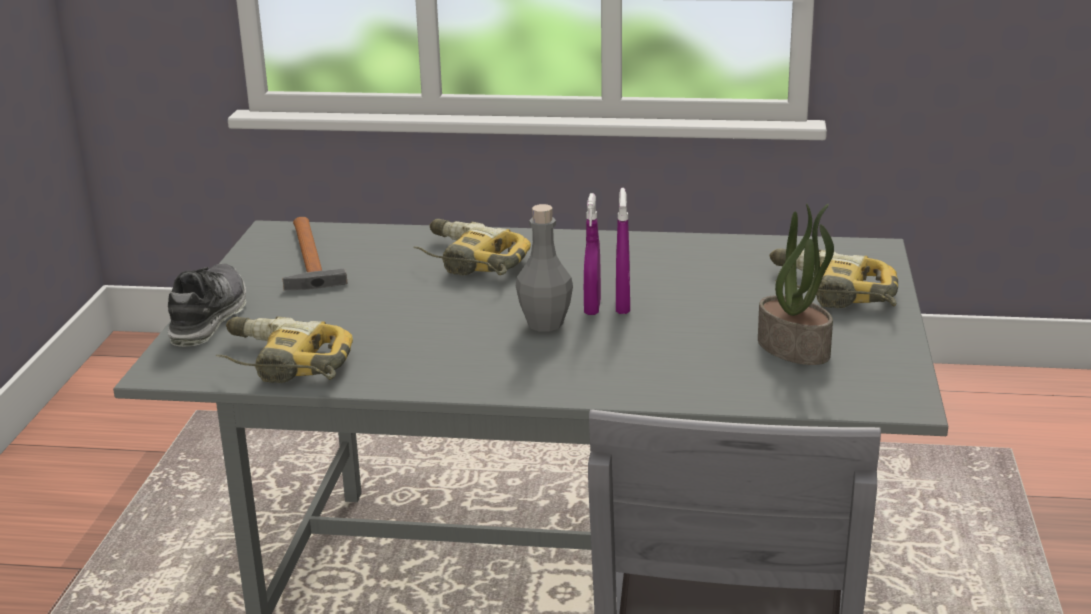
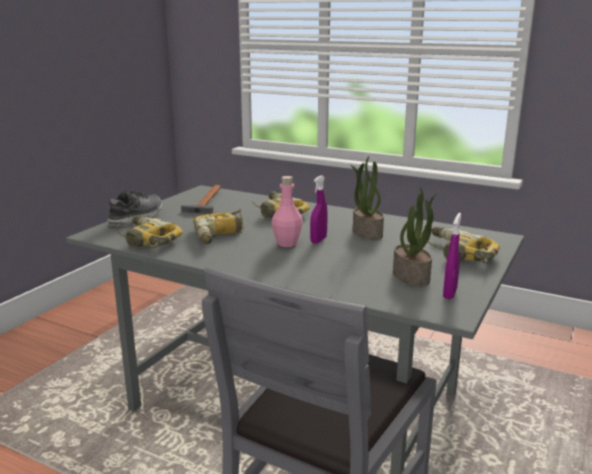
camera: 20 degrees right, 5 degrees down
grey bottle [516,204,573,331] -> pink bottle [272,176,303,247]
purple spray bottle [616,188,630,314] -> purple spray bottle moved to [443,213,461,299]
none -> power drill [193,209,245,244]
none -> potted plant [351,156,384,240]

